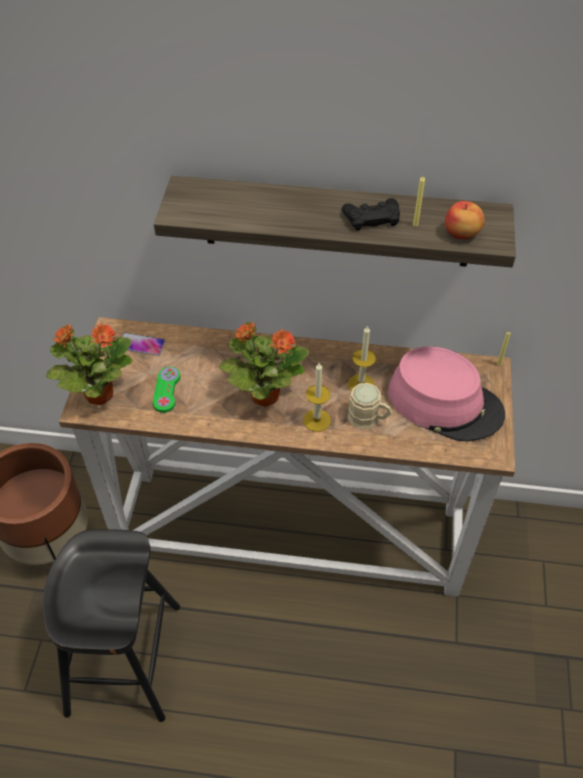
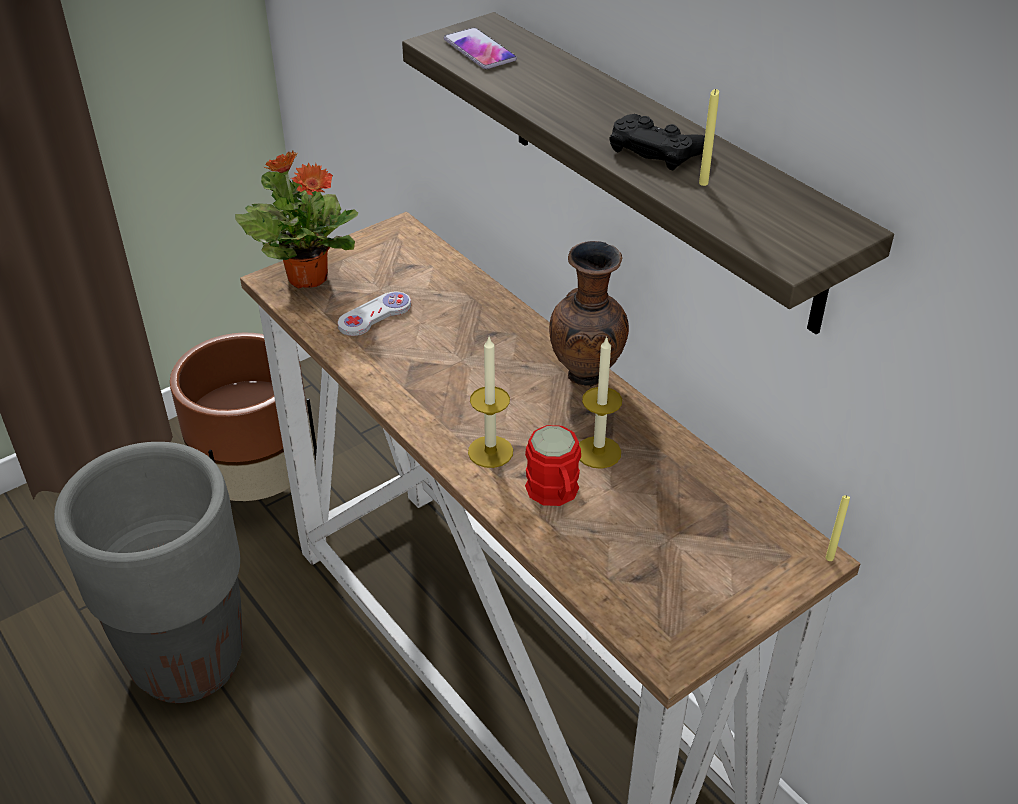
camera: 45 degrees right, 10 degrees down
black stool [43,529,180,722] -> grey planter [54,442,243,703]
phone [121,333,165,356] -> phone moved to [444,28,517,69]
green game controller [153,367,180,413] -> white game controller [338,292,411,336]
potted plant [219,322,309,407] -> none
beige mug [348,383,392,429] -> red mug [525,425,581,506]
pink hat [388,346,505,441] -> none
apple [445,201,485,239] -> none
none -> brown vase [549,241,629,387]

